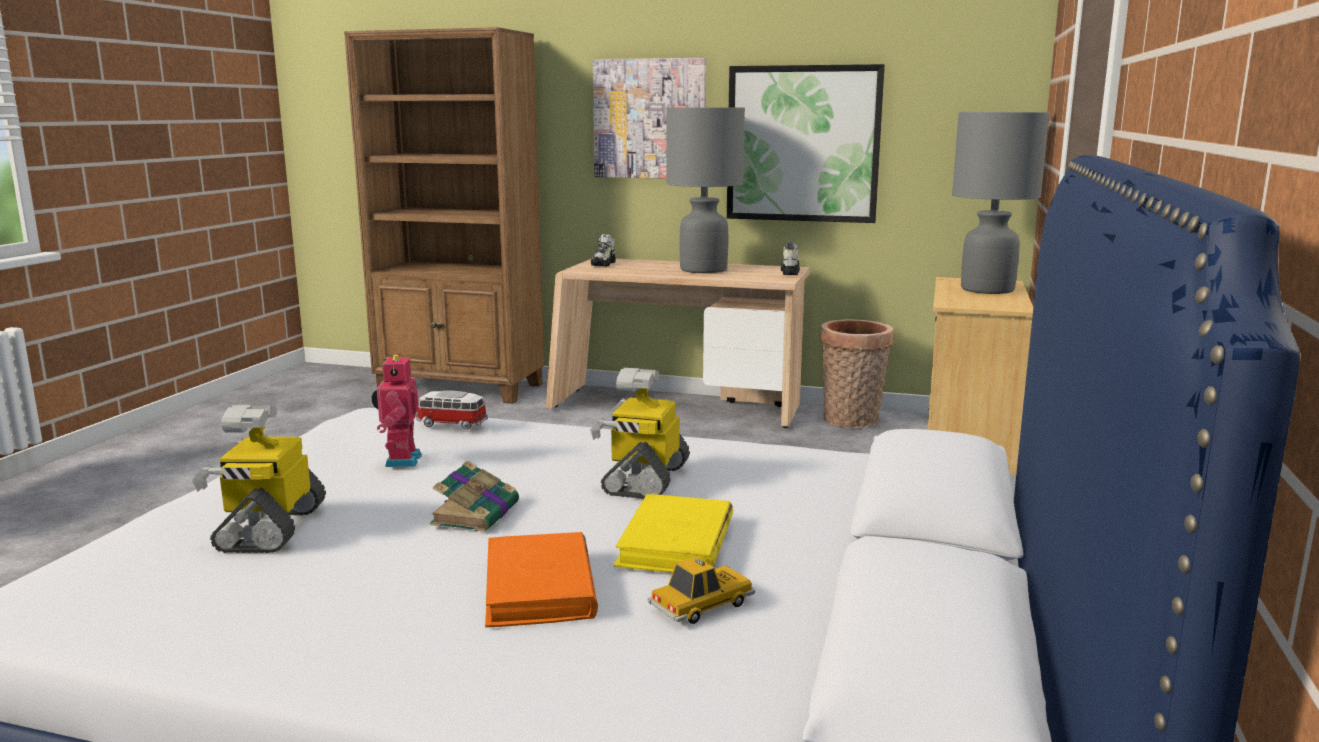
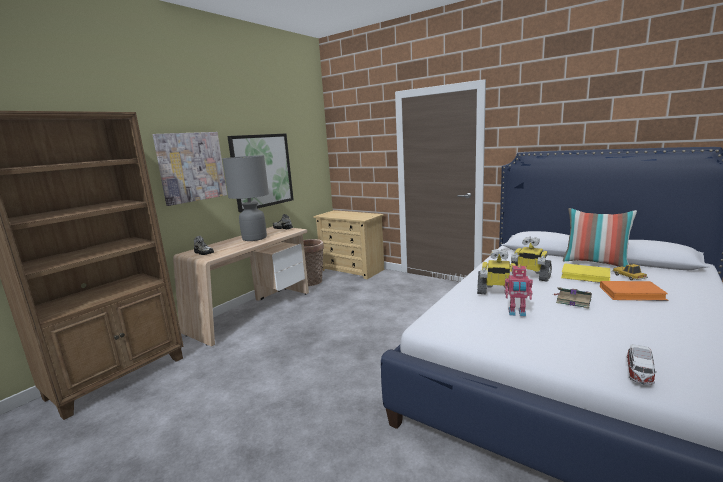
camera: 70 degrees left, 0 degrees up
toy robot [192,405,326,553] -> toy robot moved to [477,249,516,294]
toy car [416,391,488,430] -> toy car moved to [627,344,657,385]
grey table lamp [952,112,1050,294] -> none
none -> pillow [563,208,637,267]

